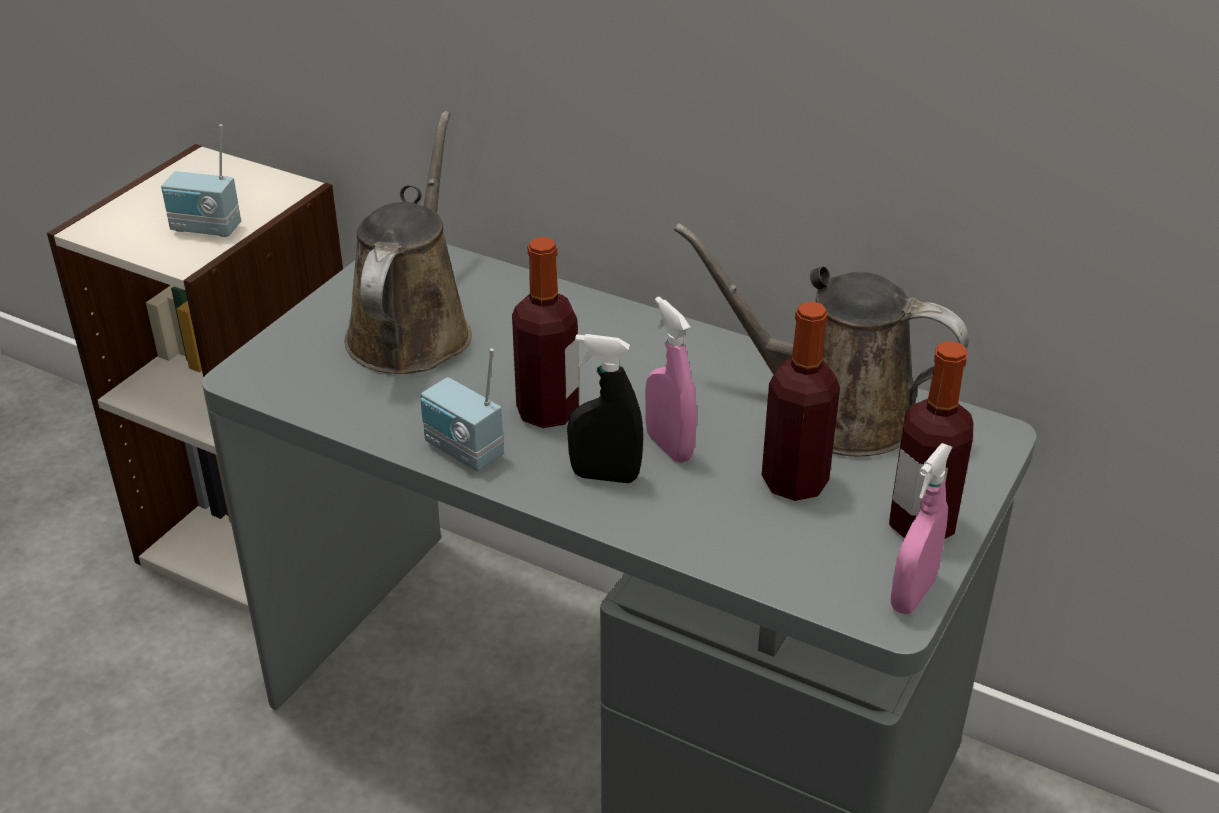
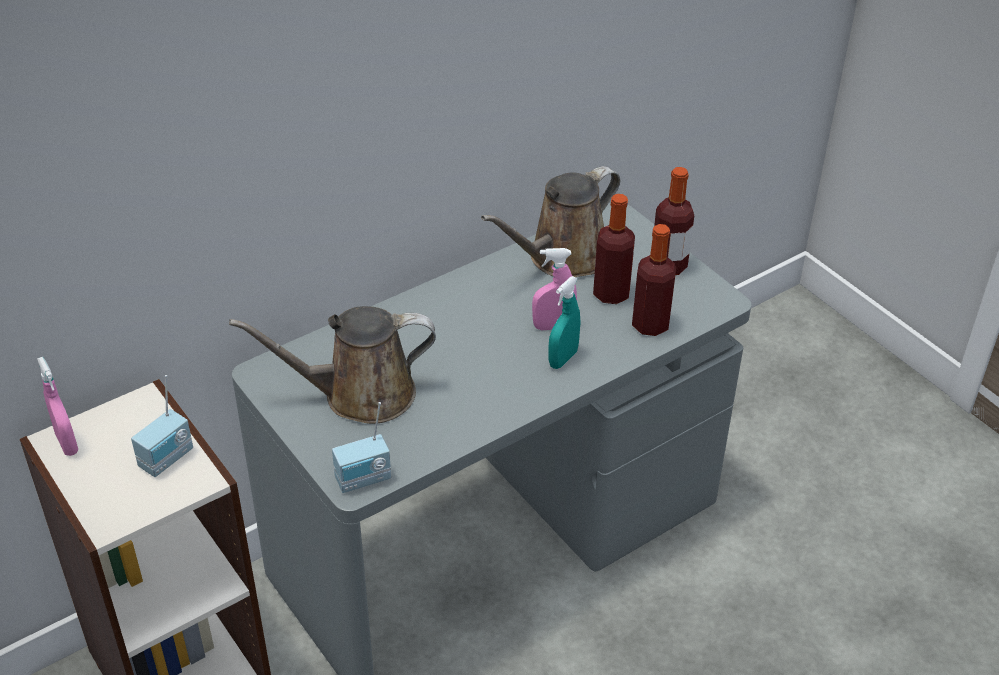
camera: 65 degrees left, 5 degrees up
brown watering can [345,111,472,374] -> brown watering can turned 45 degrees counterclockwise [229,306,436,424]
radio [420,348,504,472] -> radio moved to [332,402,391,493]
bottle [512,237,579,428] -> bottle moved to [632,224,676,336]
black spray bottle [567,334,643,483] -> turquoise spray bottle [548,276,581,369]
pink spray bottle [891,443,952,614] -> pink spray bottle moved to [37,357,78,456]

